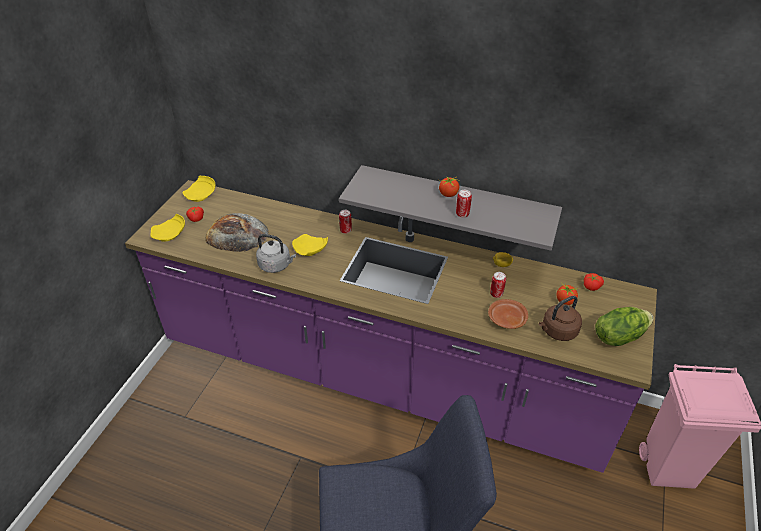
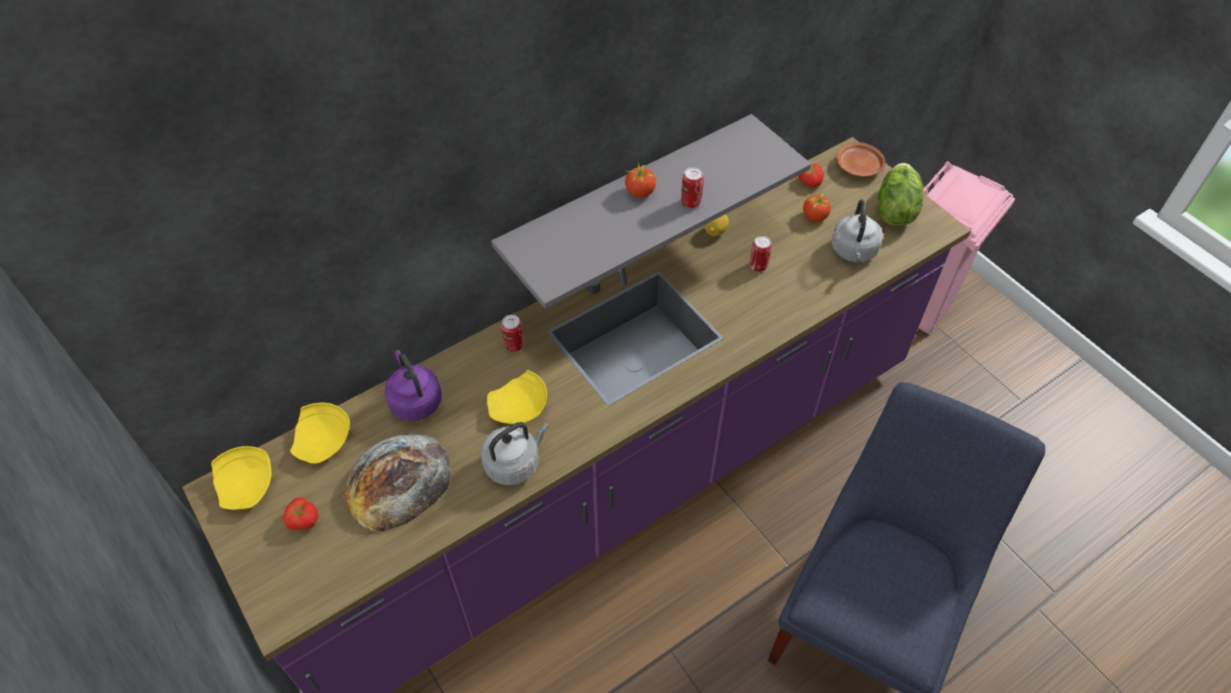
camera: 55 degrees left, 10 degrees up
yellow plate [150,214,185,241] -> yellow plate moved to [290,403,350,464]
brown plate [488,299,528,329] -> brown plate moved to [836,142,886,177]
brown kettle [539,296,582,341] -> grey kettle [832,199,883,263]
none -> purple kettle [385,350,442,421]

